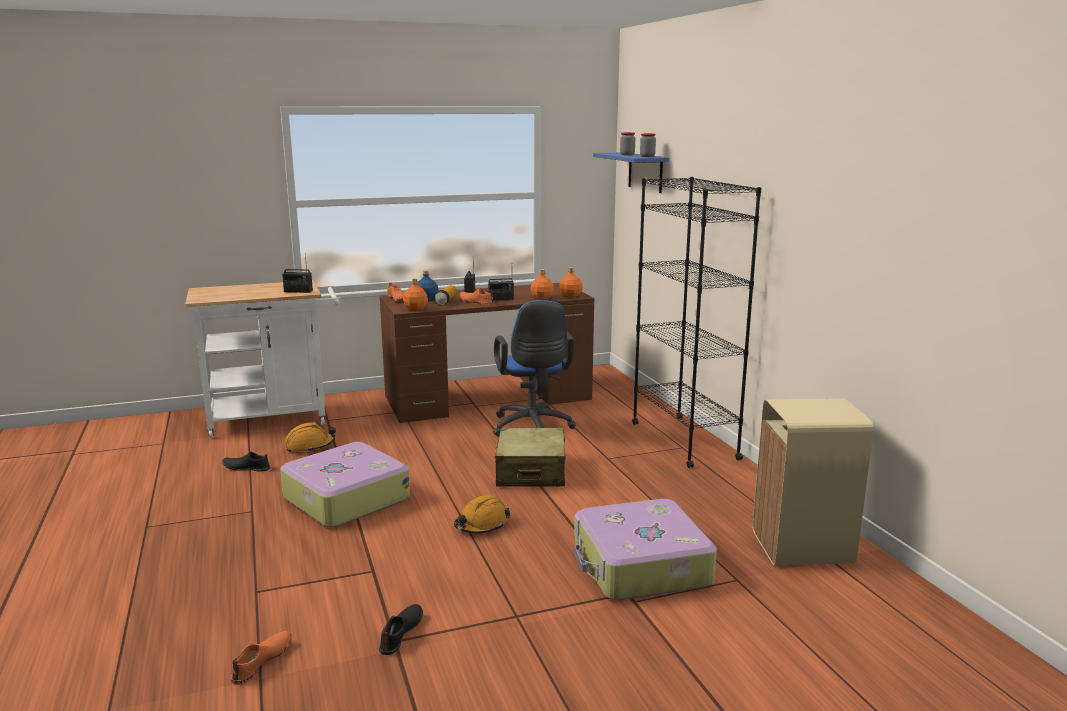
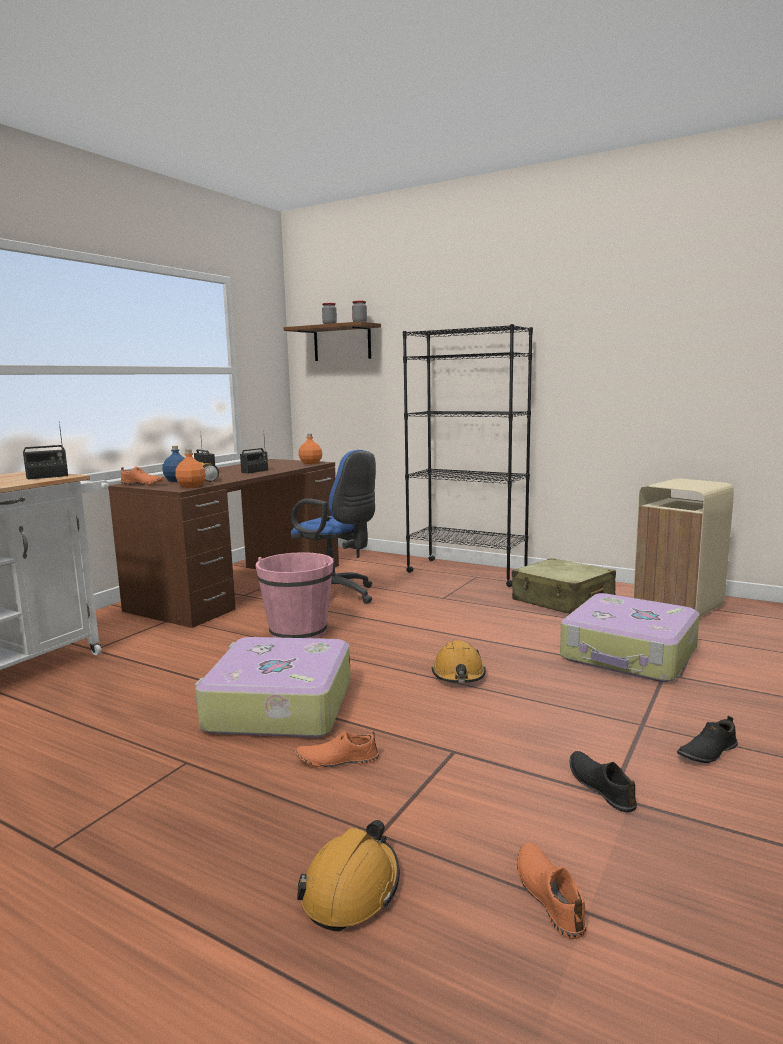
camera: 40 degrees left, 5 degrees down
black shoe [222,451,270,472] -> black shoe moved to [677,716,738,763]
orange hard hat [285,422,336,452] -> orange hard hat moved to [297,820,400,931]
orange shoe [459,288,494,305] -> orange shoe moved to [295,731,379,768]
beige suitcase [495,428,566,487] -> beige suitcase moved to [512,558,616,614]
orange bottle [531,269,554,300] -> none
blue shelf [593,153,669,193] -> brown shelf [284,321,381,361]
none -> pink bucket [255,552,334,638]

